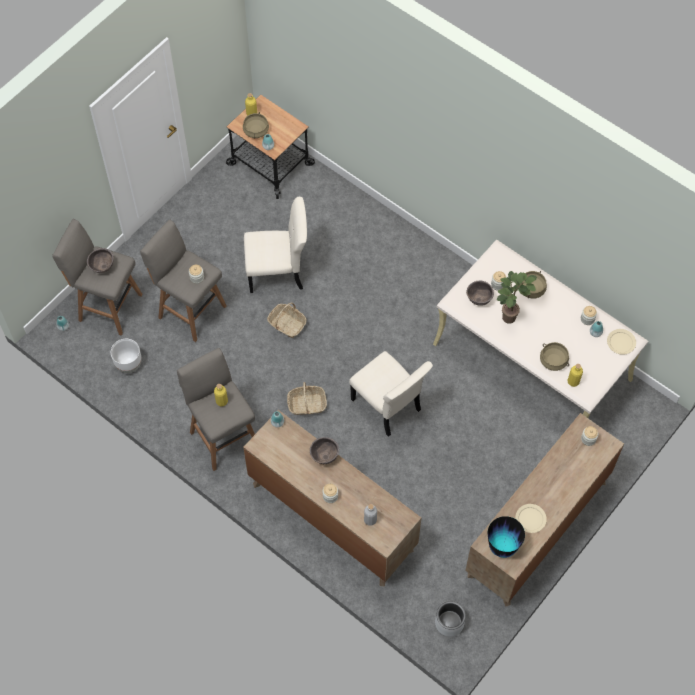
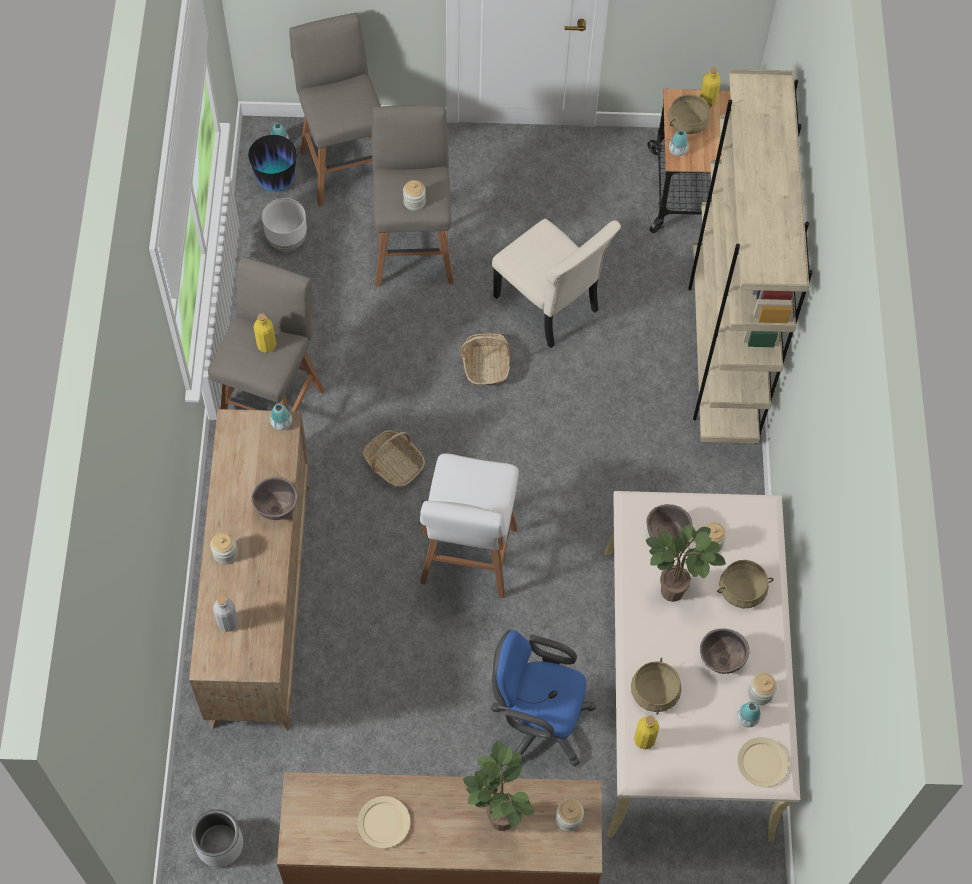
camera: 50 degrees right, 0 degrees up
brown bowl [87,248,114,273] -> brown bowl moved to [700,628,749,674]
beige chair [349,351,433,437] -> white stool [420,454,519,598]
vase [487,516,525,558] -> vase moved to [248,135,297,192]
none -> potted plant [463,741,534,831]
none -> blue office chair [491,630,596,767]
none -> beige bookcase [688,69,813,444]

